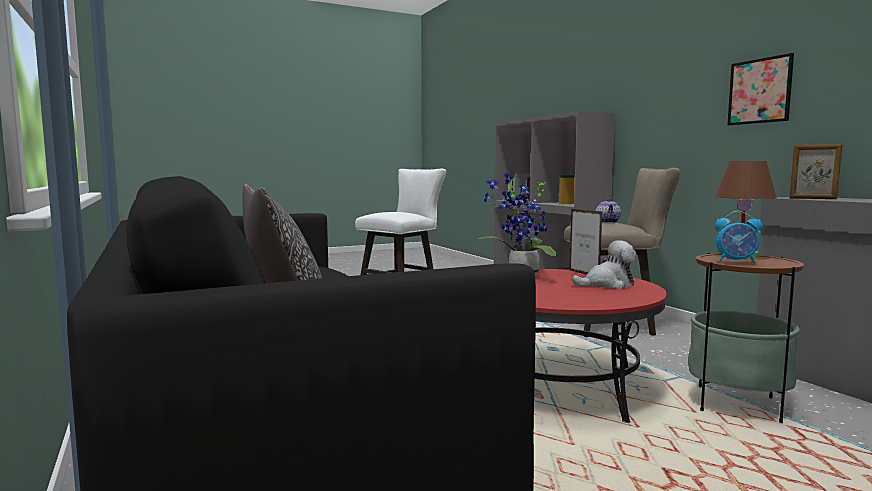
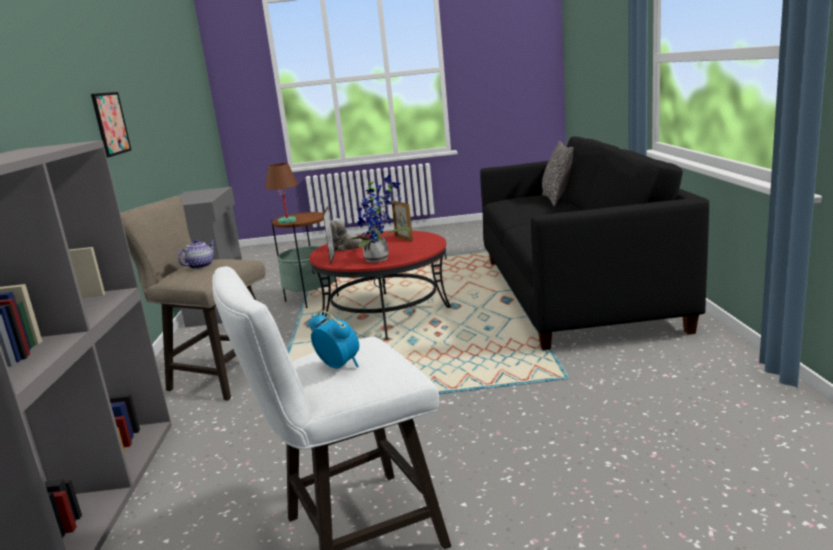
camera: 155 degrees left, 10 degrees up
alarm clock [715,211,763,263] -> alarm clock moved to [309,311,359,369]
picture frame [789,144,843,199] -> picture frame moved to [392,201,413,241]

